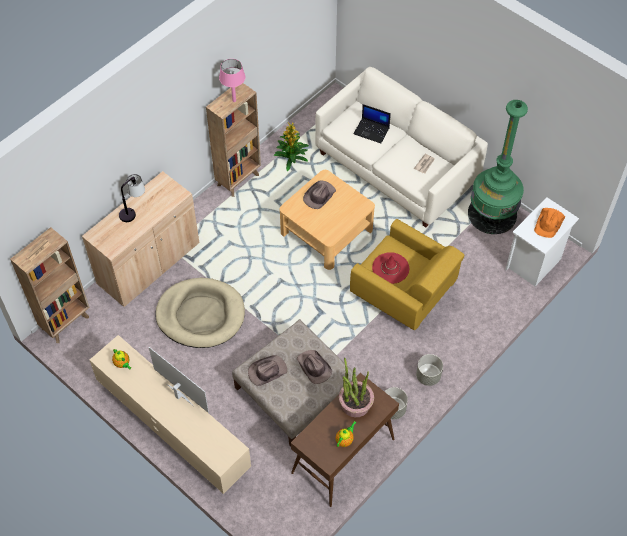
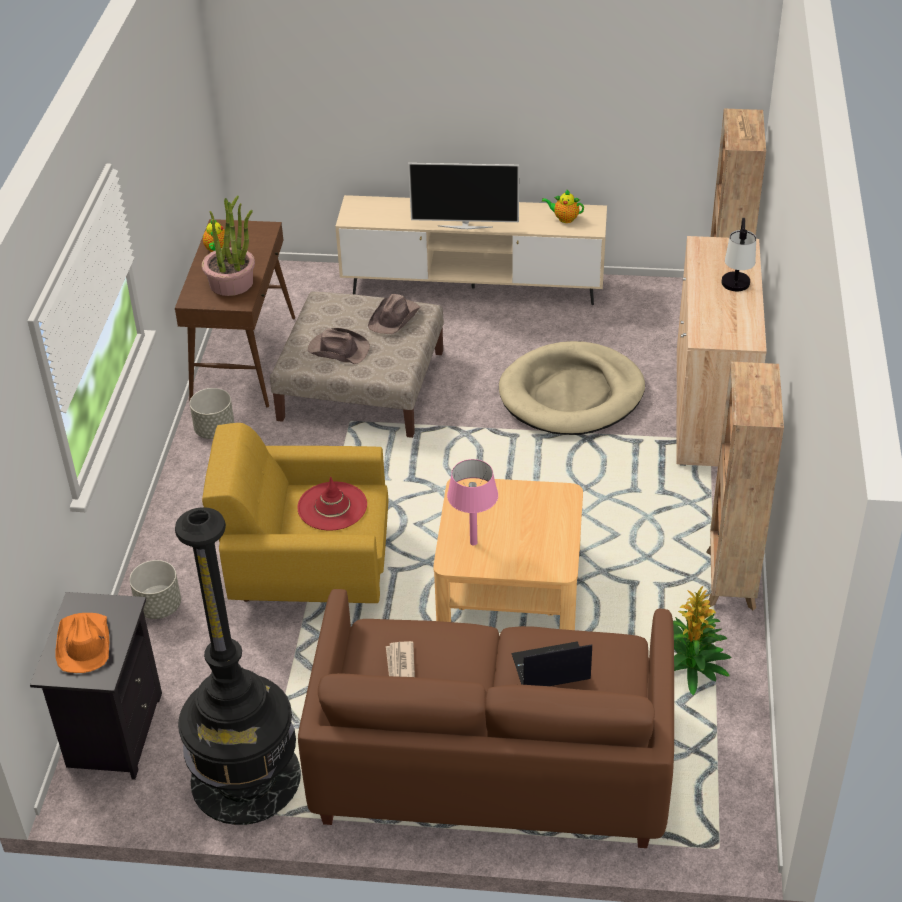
camera: 145 degrees right, 15 degrees down
pink table lamp [219,59,245,102] -> pink table lamp moved to [447,459,498,545]
brown hat [303,180,336,209] -> none
white sofa [315,67,488,227] -> brown sofa [298,589,674,848]
grey planter [416,354,443,386] -> grey planter moved to [129,560,181,619]
green floor lamp [468,100,528,234] -> black floor lamp [175,507,301,825]
white nightstand [505,197,579,286] -> black nightstand [30,592,162,780]

